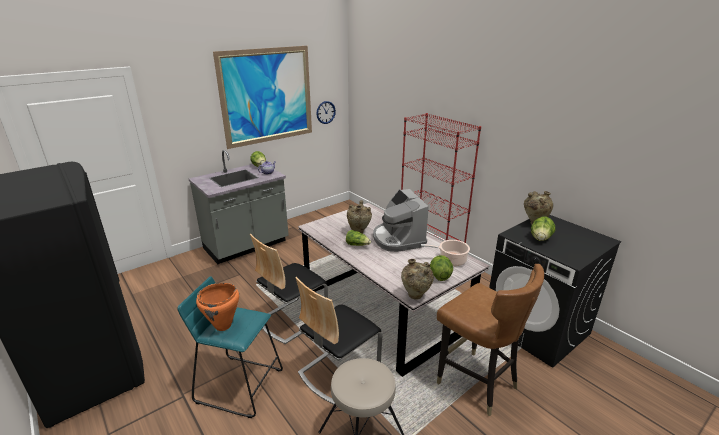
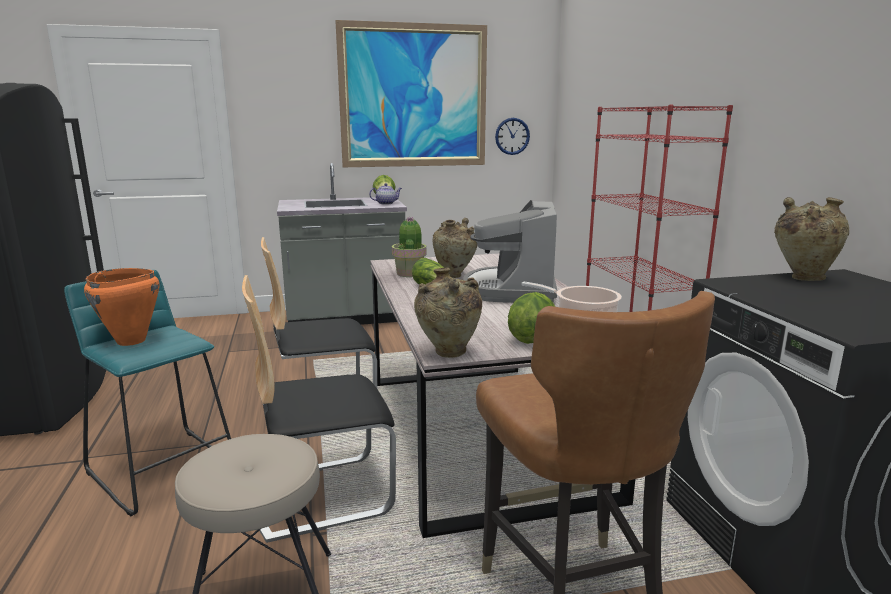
camera: 25 degrees right, 10 degrees down
lettuce [531,216,555,241] -> none
none -> potted plant [392,217,426,277]

